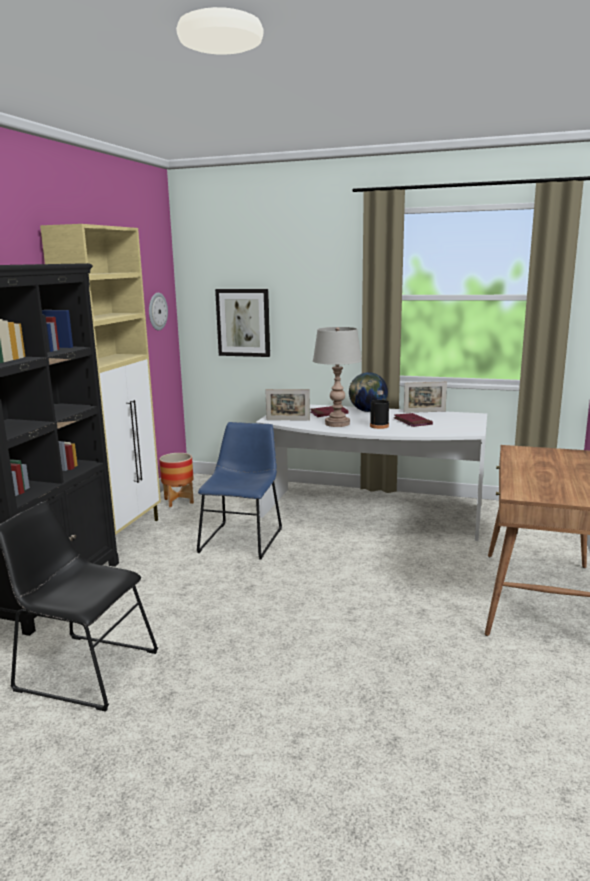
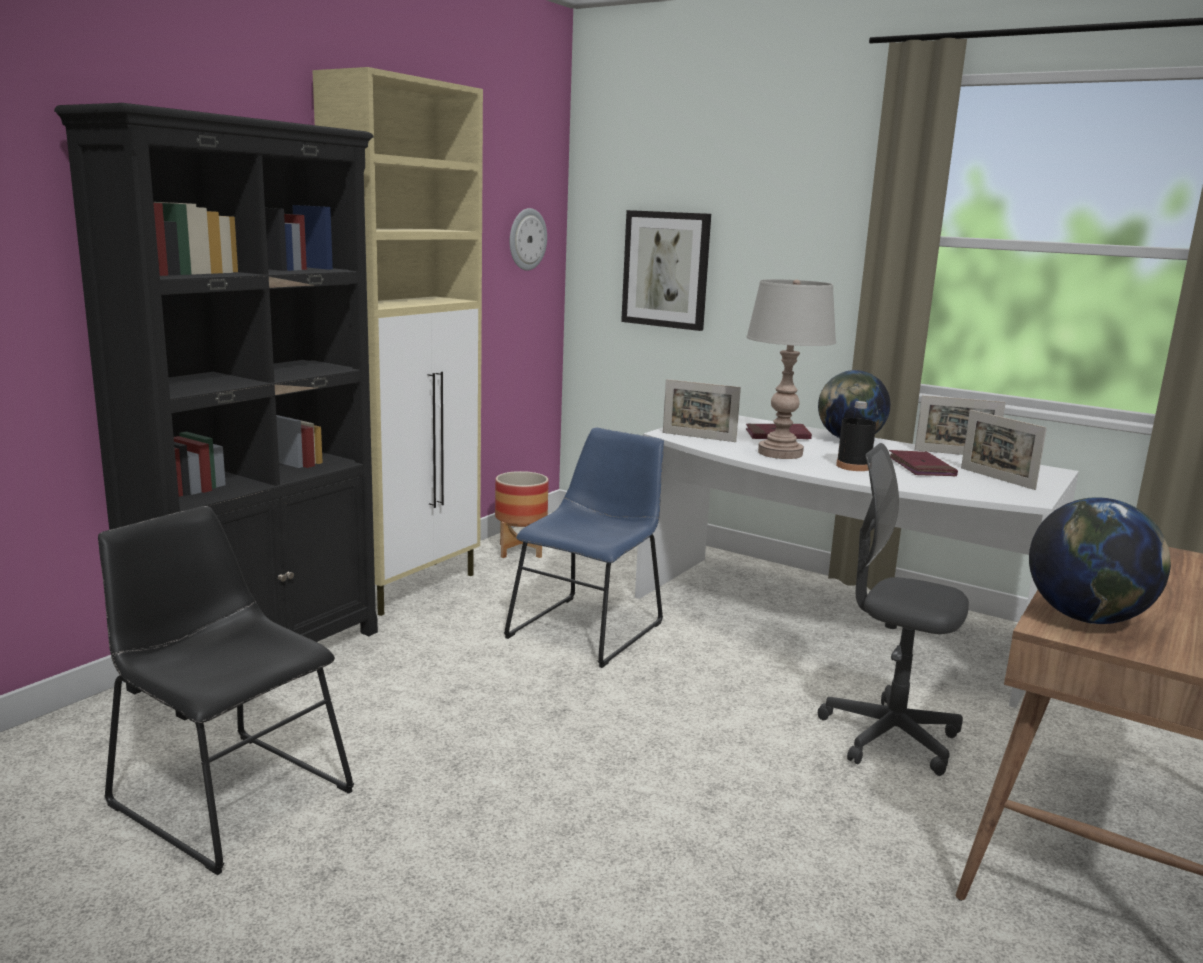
camera: 15 degrees right, 0 degrees up
none -> grey office chair [818,443,969,776]
none -> picture frame [961,410,1047,490]
none -> globe [1029,497,1171,624]

